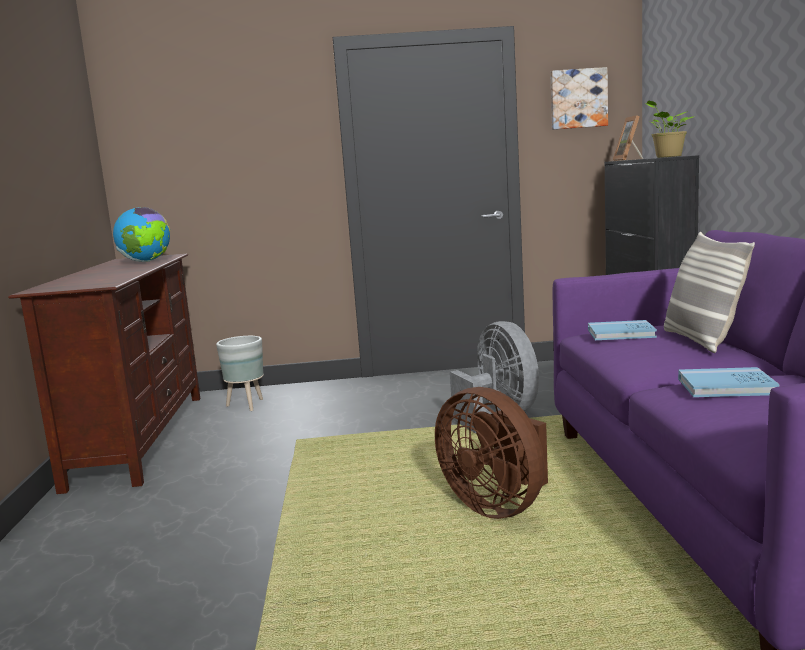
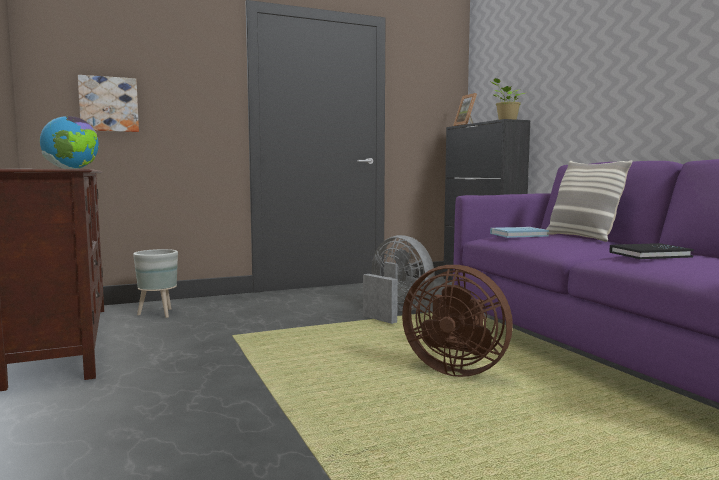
camera: 20 degrees left, 5 degrees down
picture [550,67,608,130] -> picture moved to [78,75,139,132]
blue book [678,367,779,397] -> black book [609,243,694,259]

